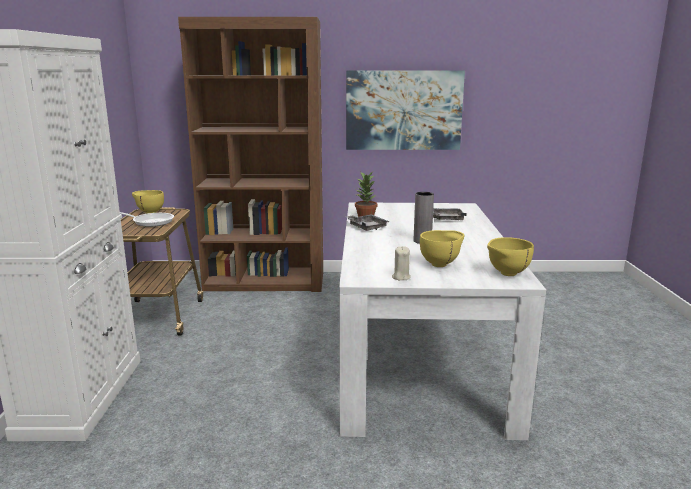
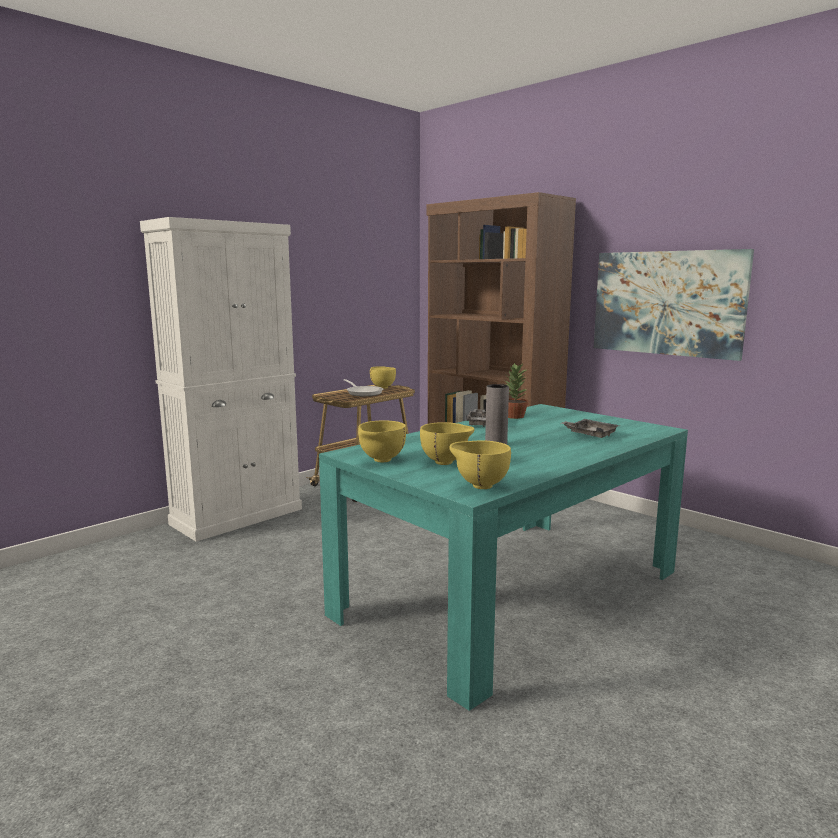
camera: 45 degrees right, 5 degrees down
white dining table [339,202,546,440] -> turquoise dining table [319,404,688,711]
beige candle [392,246,411,280] -> yellow bowl [358,420,406,462]

